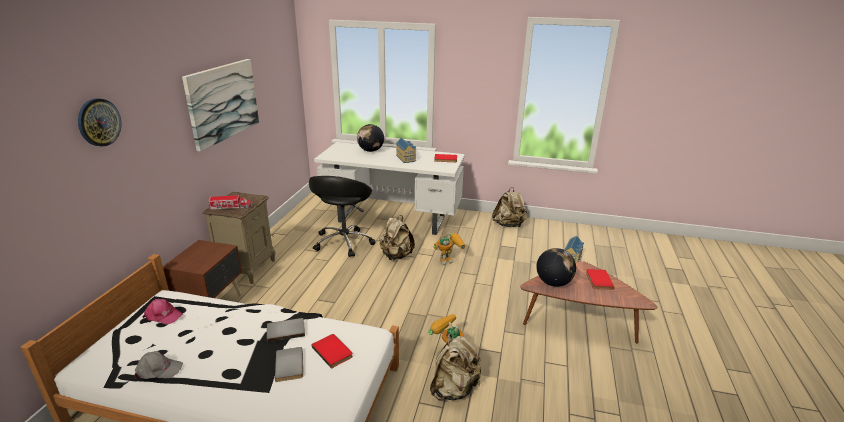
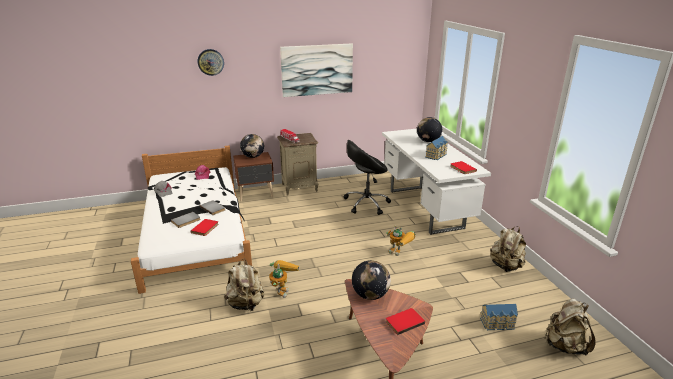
camera: 60 degrees right, 0 degrees up
beige backpack [379,215,415,261] -> beige backpack moved to [545,299,596,355]
none -> globe [240,134,264,158]

